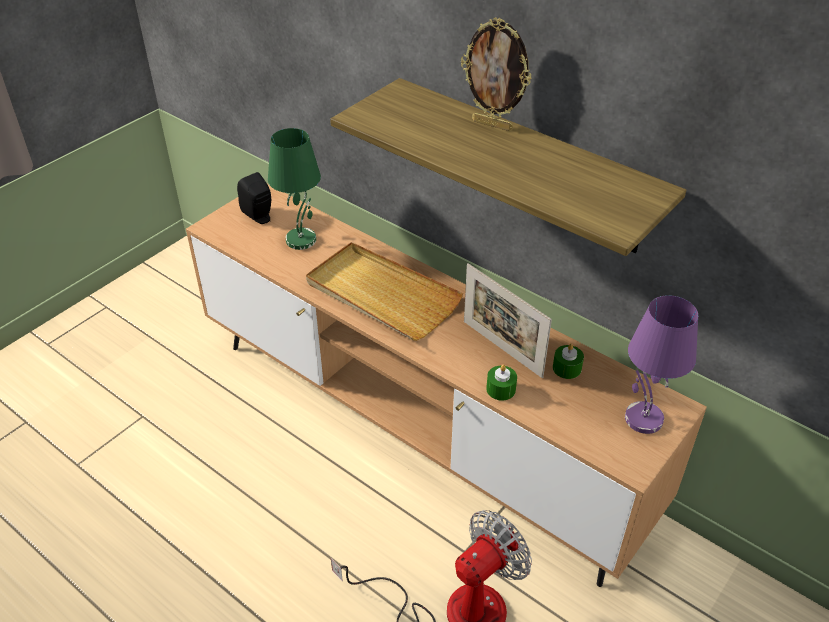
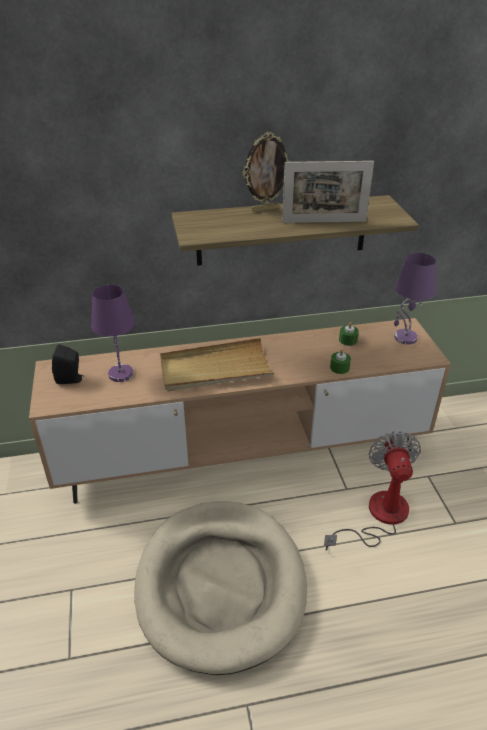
camera: 50 degrees left, 5 degrees down
green table lamp [268,128,321,250] -> purple table lamp [91,285,135,382]
picture frame [464,263,552,378] -> picture frame moved to [282,161,374,223]
none -> beige dog bed [134,502,307,675]

